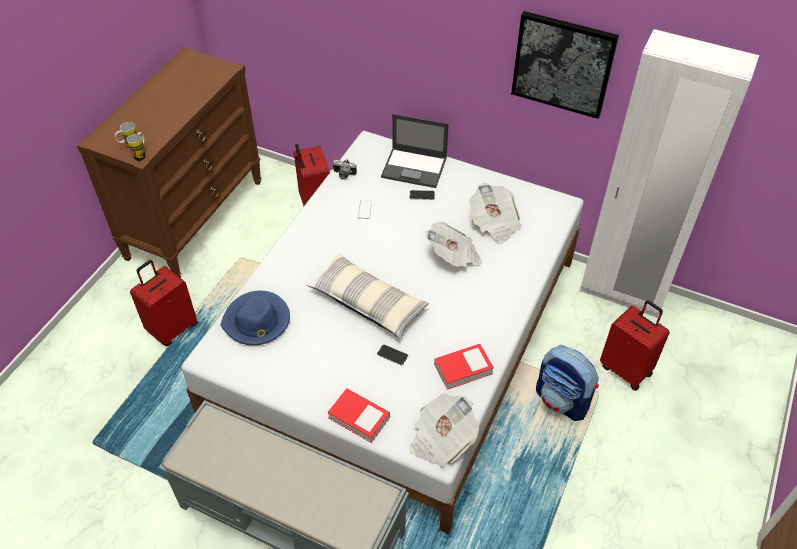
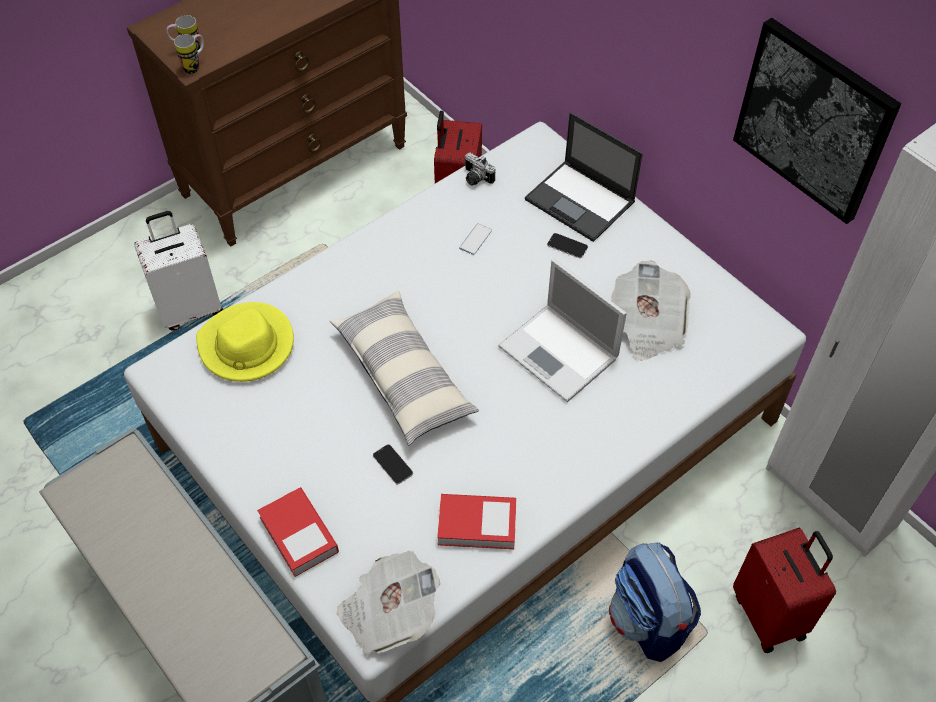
camera: 25 degrees right, 5 degrees up
red suitcase [130,260,198,346] -> white suitcase [134,211,223,330]
blue hat [221,291,290,345] -> yellow hat [196,302,294,382]
newspaper [425,222,483,267] -> laptop [498,259,627,402]

